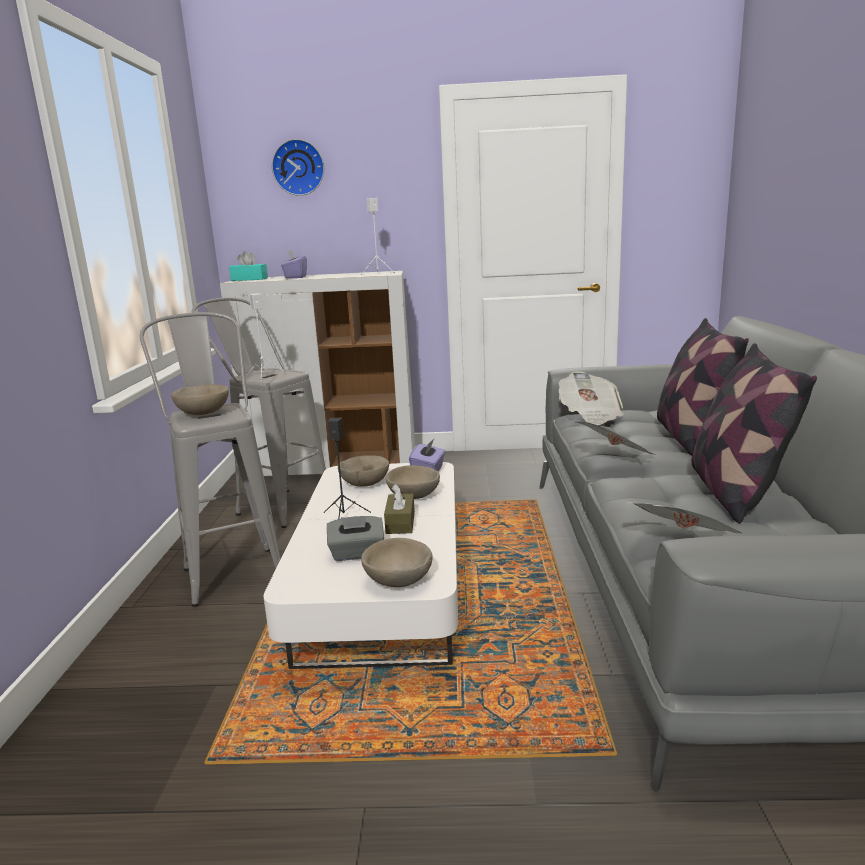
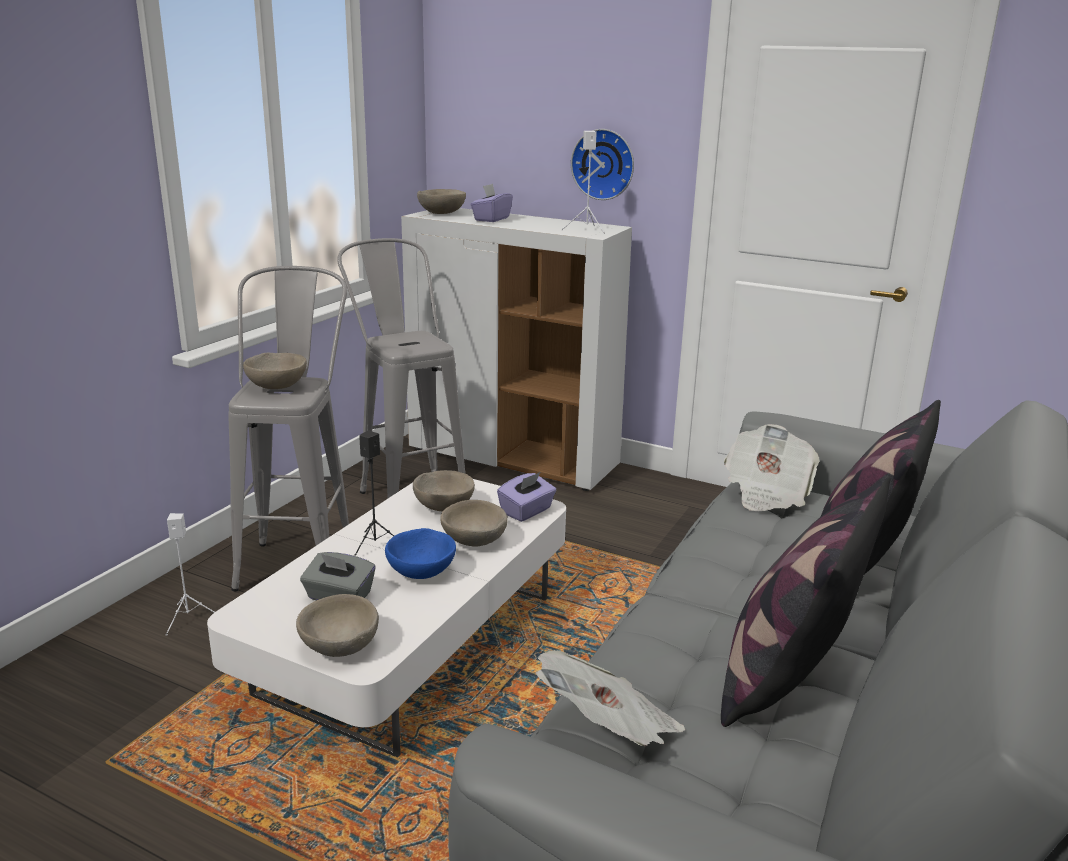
camera: 25 degrees right, 5 degrees up
turquoise tissue box [229,251,268,281] -> beige bowl [417,189,466,214]
white speaker [247,293,285,381] -> white speaker moved to [166,513,215,636]
wall clock [272,139,324,196] -> wall clock moved to [571,129,634,200]
brown tissue box [384,484,415,534] -> blue bowl [385,528,456,579]
newspaper [576,422,653,454] -> none

